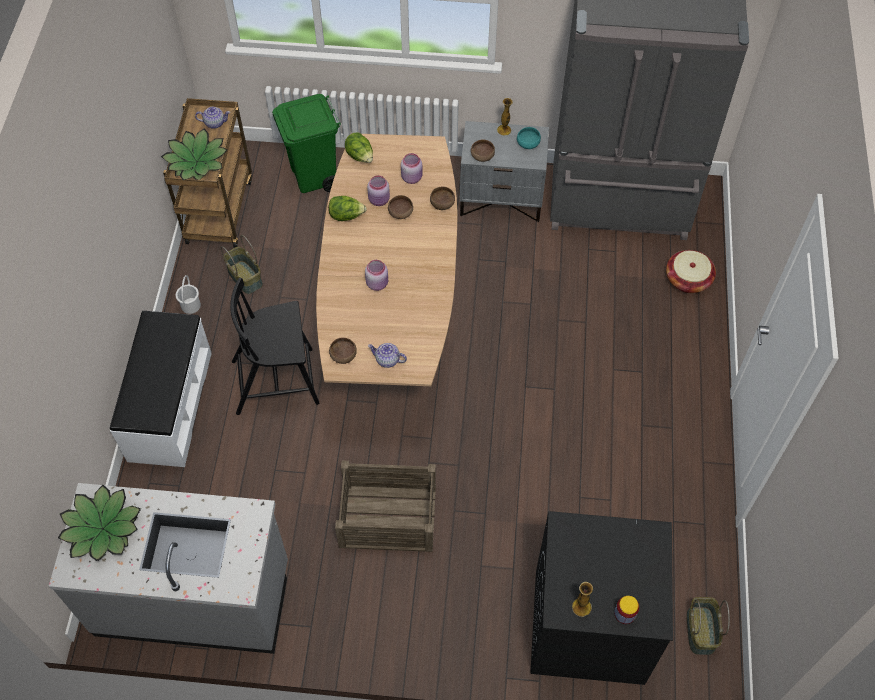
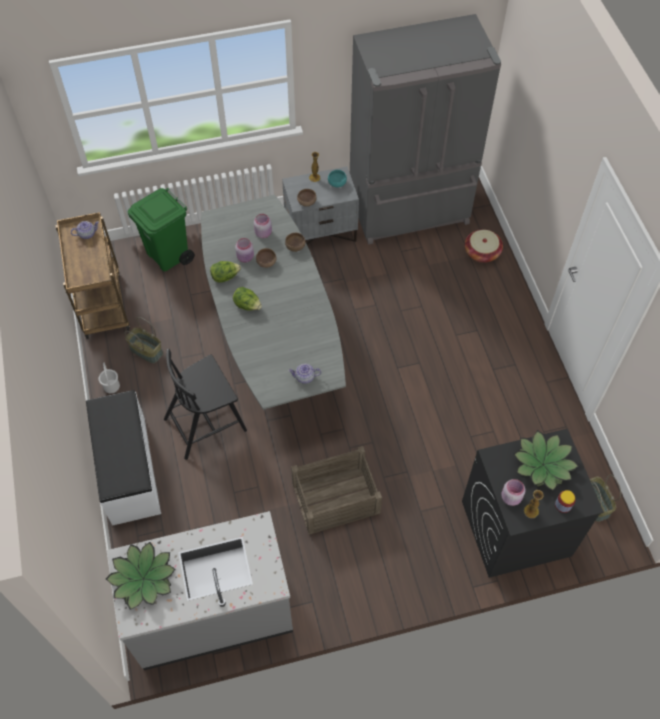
camera: 20 degrees left, 0 degrees up
potted plant [161,128,227,180] -> potted plant moved to [514,430,579,491]
brown dining table [316,133,457,386] -> grey dining table [201,195,346,410]
brown bowl [329,337,357,364] -> none
lettuce [345,133,373,163] -> lettuce moved to [233,287,262,311]
pink jar [365,260,388,291] -> pink jar moved to [501,479,525,506]

